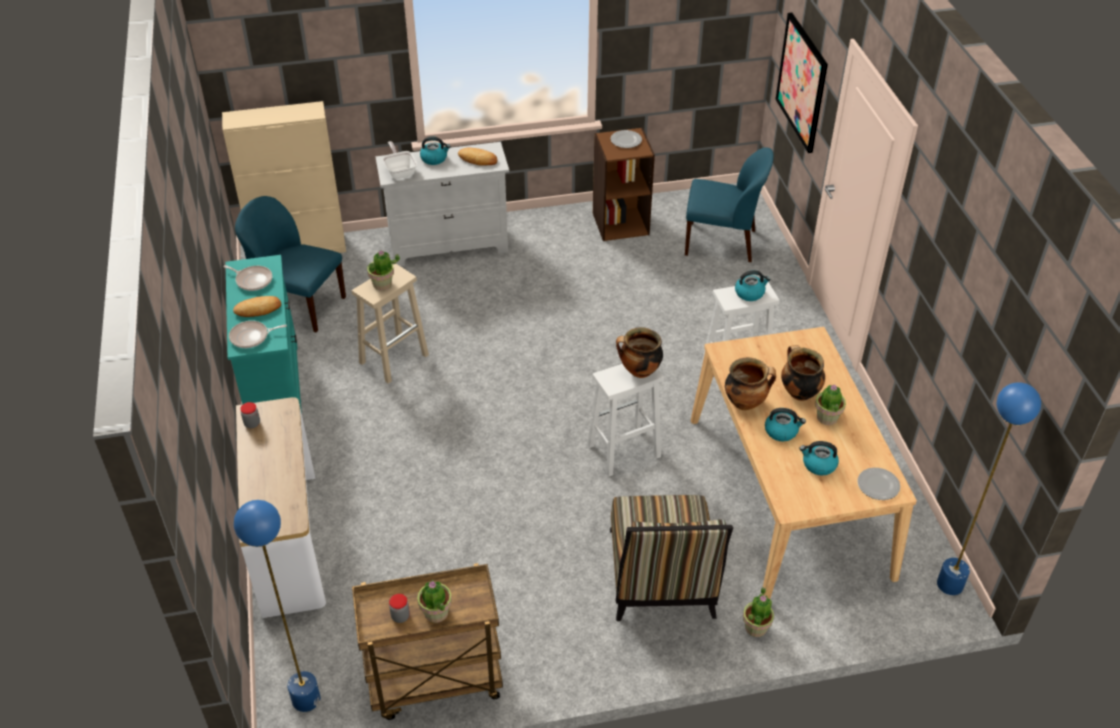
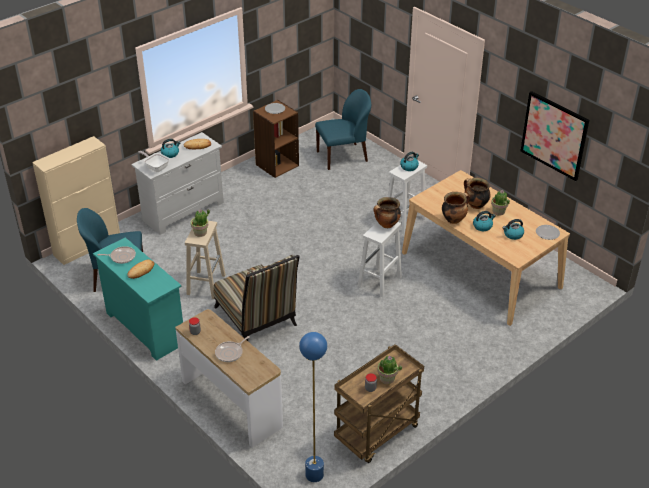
camera: 30 degrees left, 5 degrees down
frying pan [229,321,287,348] -> frying pan moved to [215,336,250,362]
chair [610,495,733,621] -> chair moved to [213,255,300,341]
potted plant [743,587,774,637] -> none
picture [775,13,828,153] -> picture moved to [520,91,589,181]
blue floor lamp [937,382,1041,595] -> none

